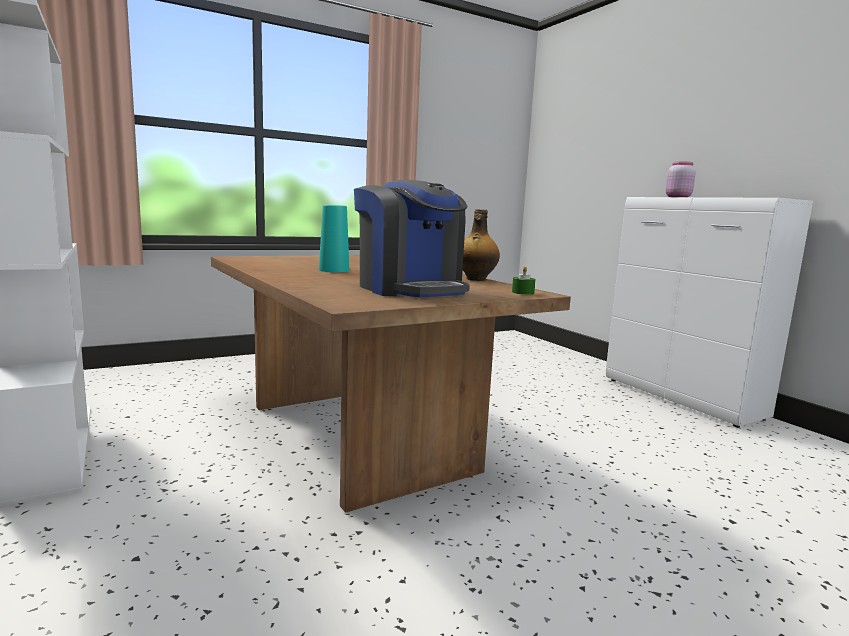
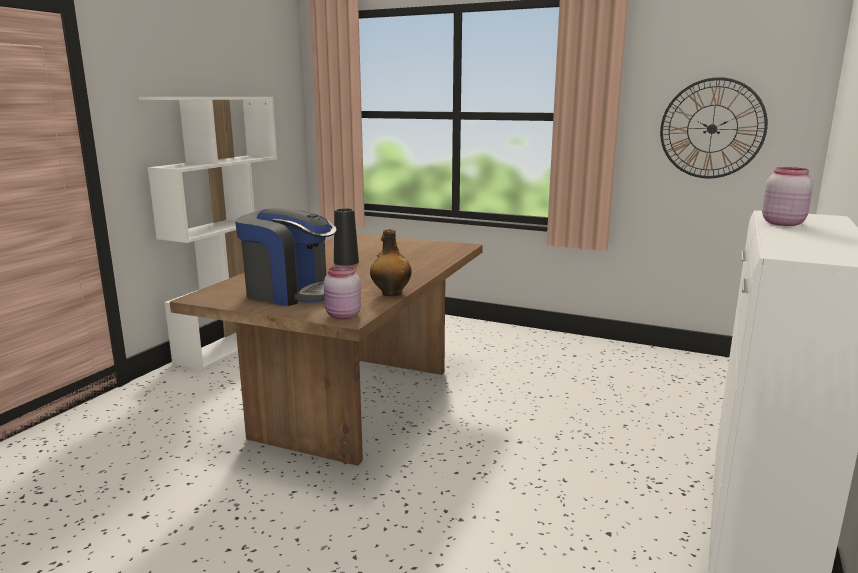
camera: 55 degrees right, 5 degrees up
turquoise vase [319,205,349,272] -> black vase [334,208,359,266]
coffee machine [354,180,470,297] -> coffee machine turned 90 degrees counterclockwise [235,208,337,306]
green candle [512,266,536,295] -> pink jar [324,266,361,319]
none -> wall clock [660,77,768,178]

